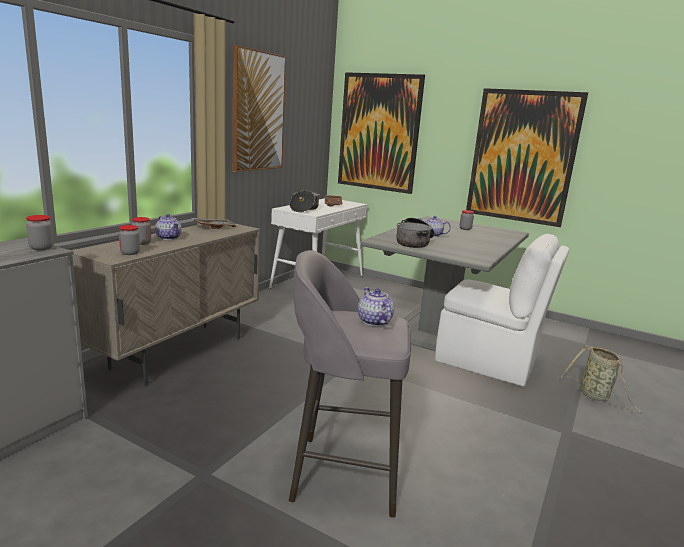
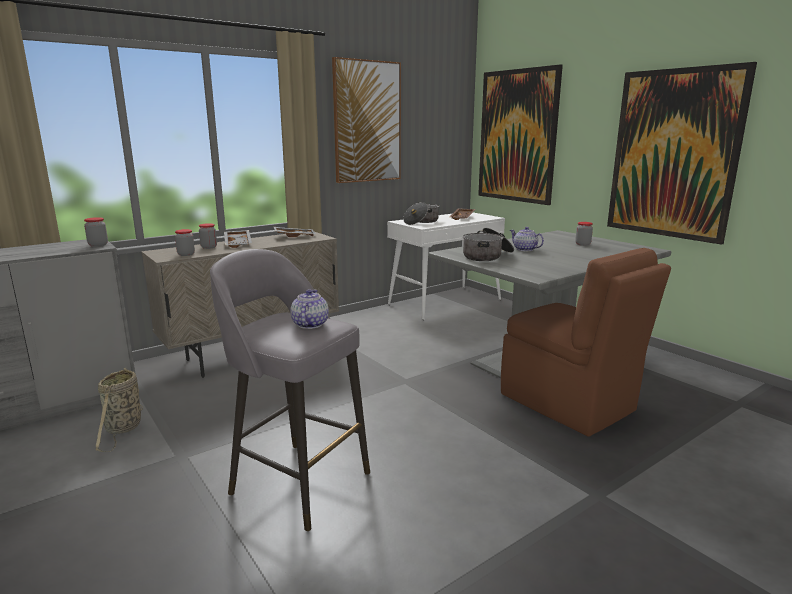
camera: 25 degrees right, 0 degrees up
teapot [155,214,182,240] -> grey tray [224,230,252,248]
white chair [435,234,570,387] -> brown chair [501,248,671,437]
basket [561,345,641,413] -> basket moved to [96,367,143,452]

